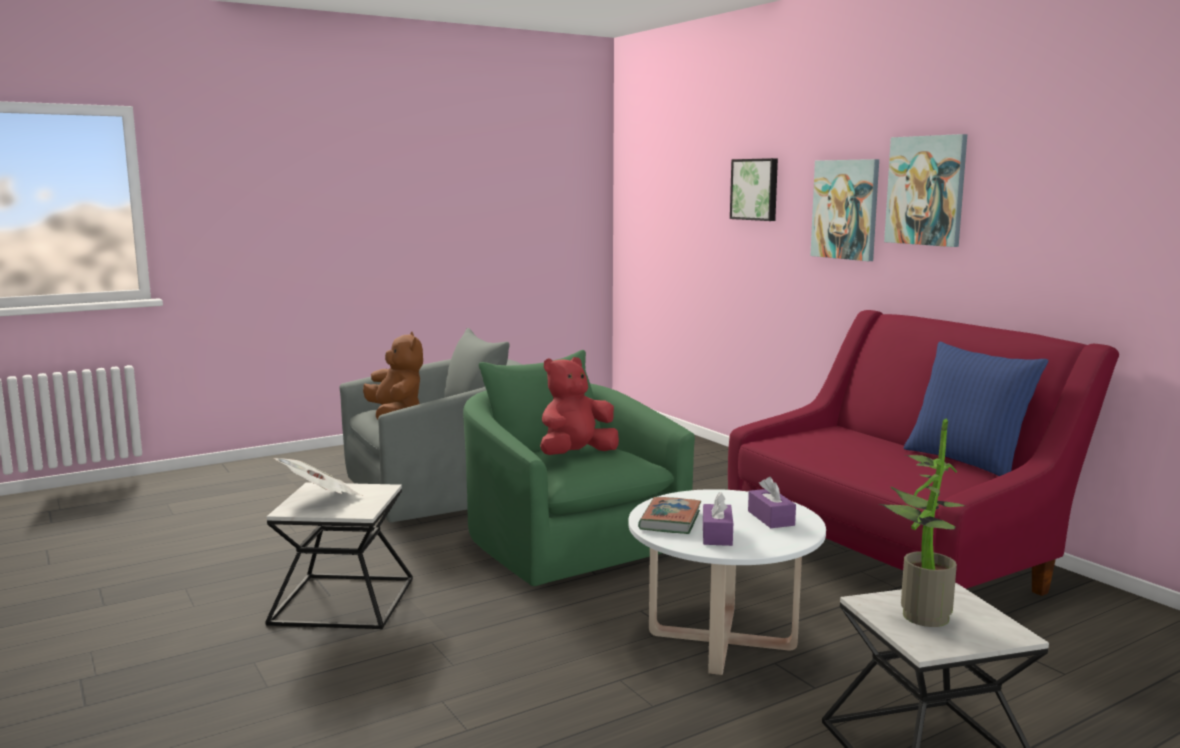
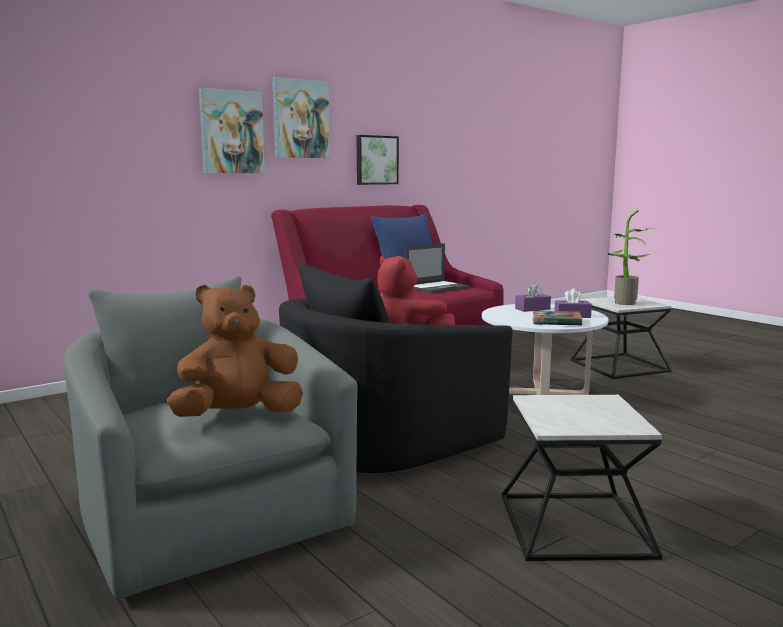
camera: 95 degrees left, 0 degrees up
newspaper [274,458,364,496] -> none
green armchair [463,350,695,586] -> black armchair [279,263,513,473]
picture [730,158,778,221] -> picture moved to [356,135,399,185]
none -> laptop [405,243,470,293]

